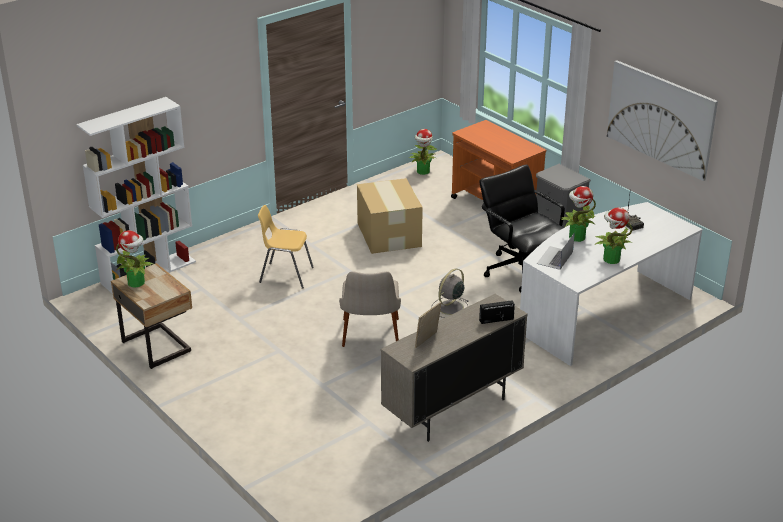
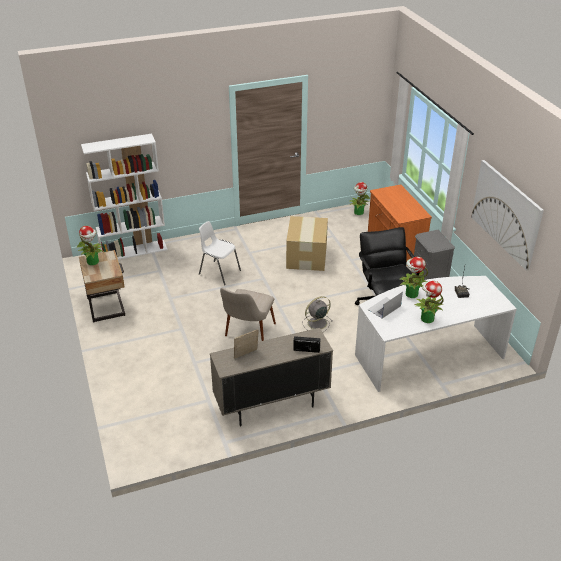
camera: 20 degrees right, 5 degrees up
yellow chair [258,205,314,289] -> white chair [199,221,241,285]

